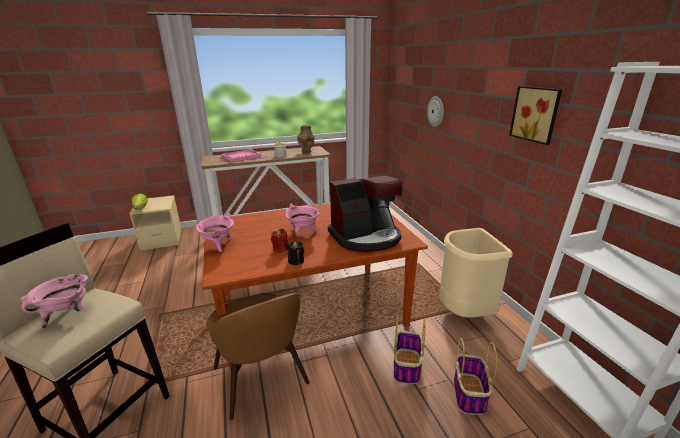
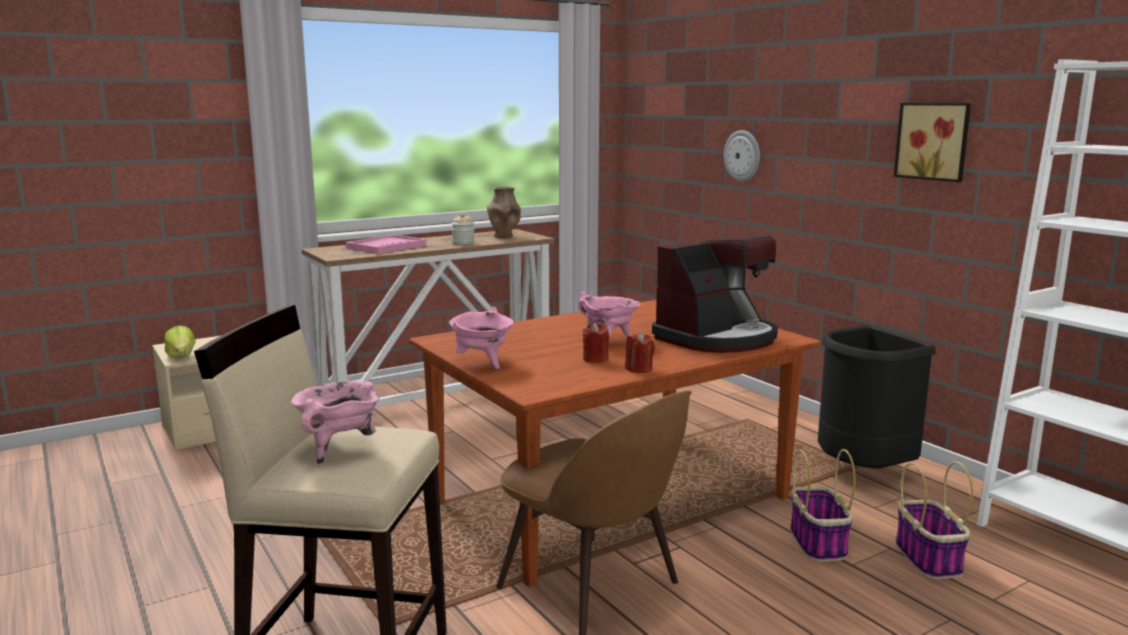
camera: 15 degrees left, 10 degrees down
black candle [287,241,304,265] -> red candle [625,332,655,373]
beige trash can [439,228,513,318] -> black trash can [818,325,936,469]

